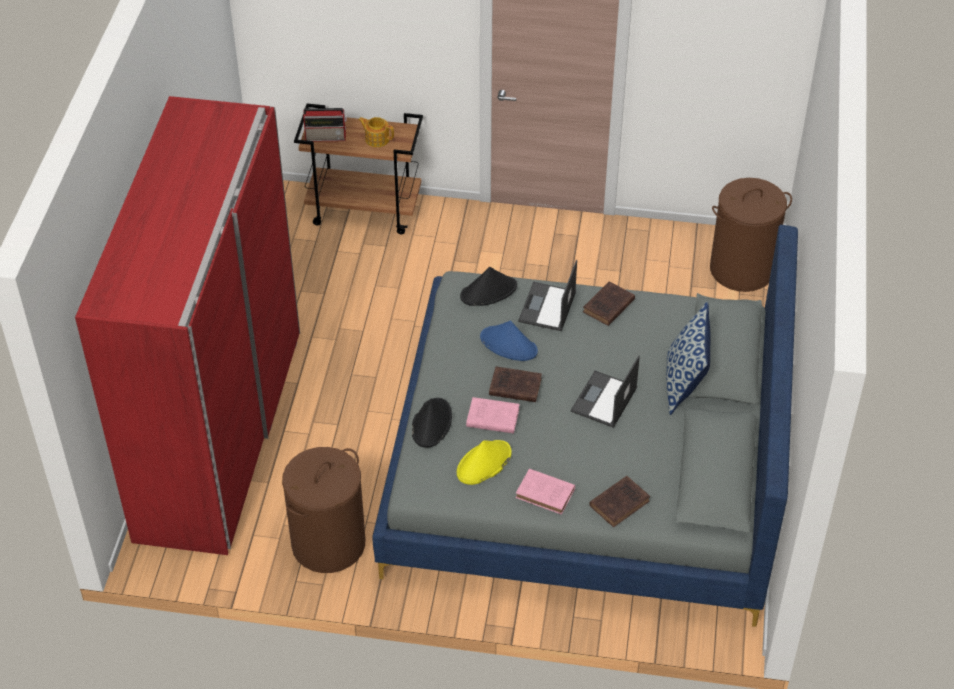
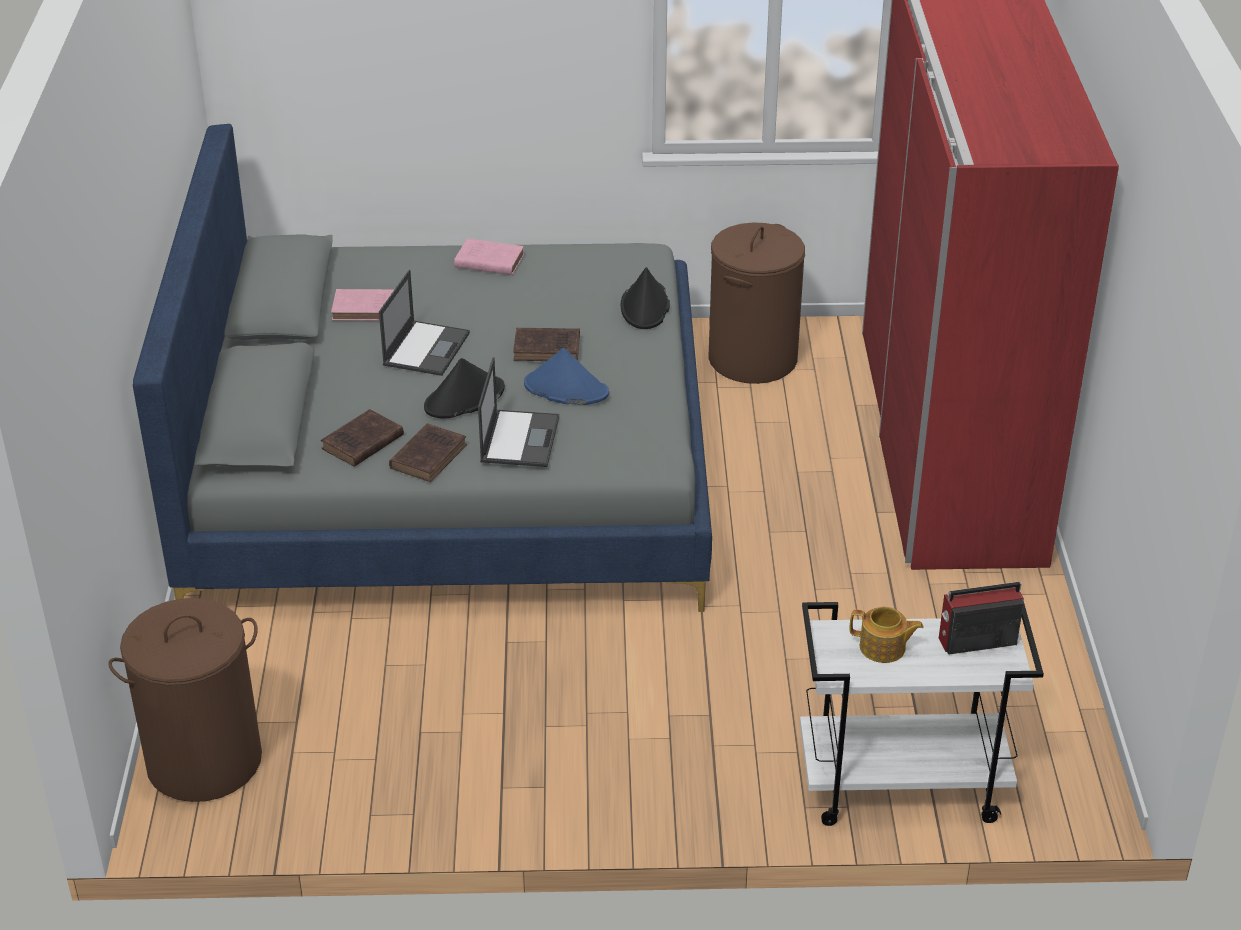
camera: 170 degrees right, 10 degrees down
brown cart [294,104,423,234] -> white cart [800,601,1044,826]
yellow hat [457,440,512,485] -> none
black hat [460,267,517,306] -> black hat moved to [424,358,505,419]
pink book [466,397,520,433] -> pink book moved to [331,289,395,321]
brown book [589,476,650,527] -> brown book moved to [321,409,404,467]
pillow [666,302,710,415] -> none

